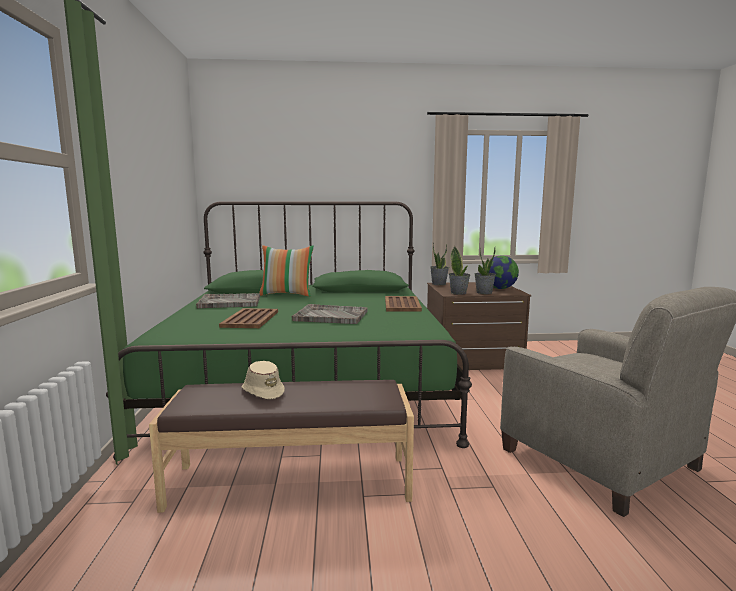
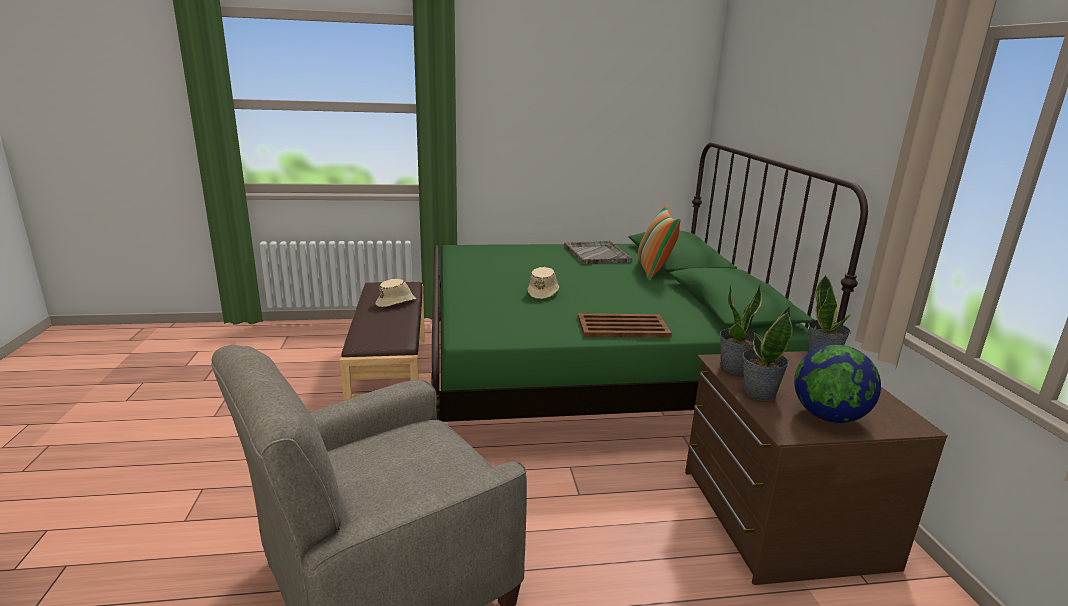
camera: 85 degrees right, 10 degrees up
brown tray [219,308,278,328] -> none
grey tray [292,304,368,324] -> beige hat [528,267,559,299]

